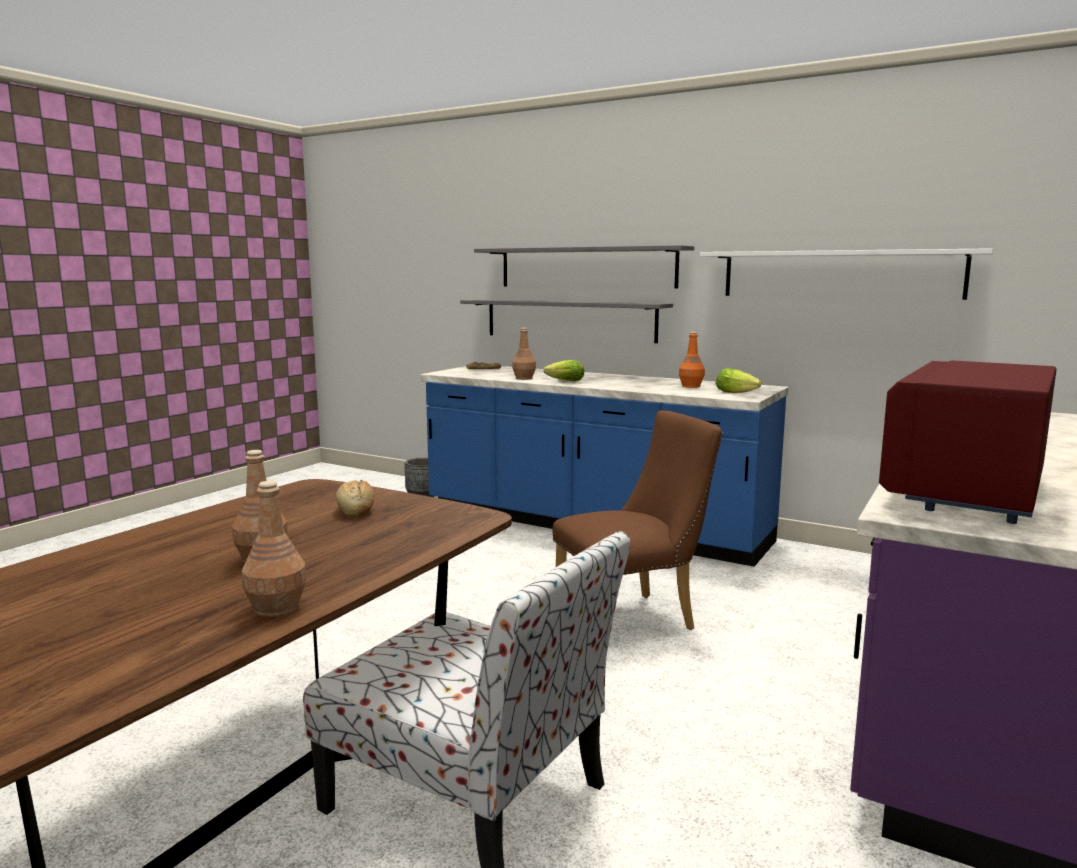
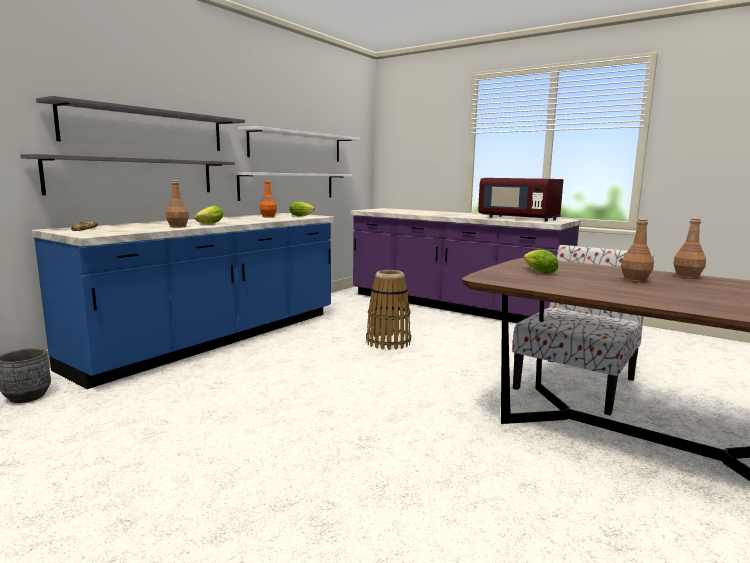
camera: 85 degrees left, 0 degrees up
bread [336,480,375,518] -> lettuce [524,249,558,274]
brown chair [552,410,723,630] -> basket [366,270,411,350]
none -> white shelf [228,172,353,201]

